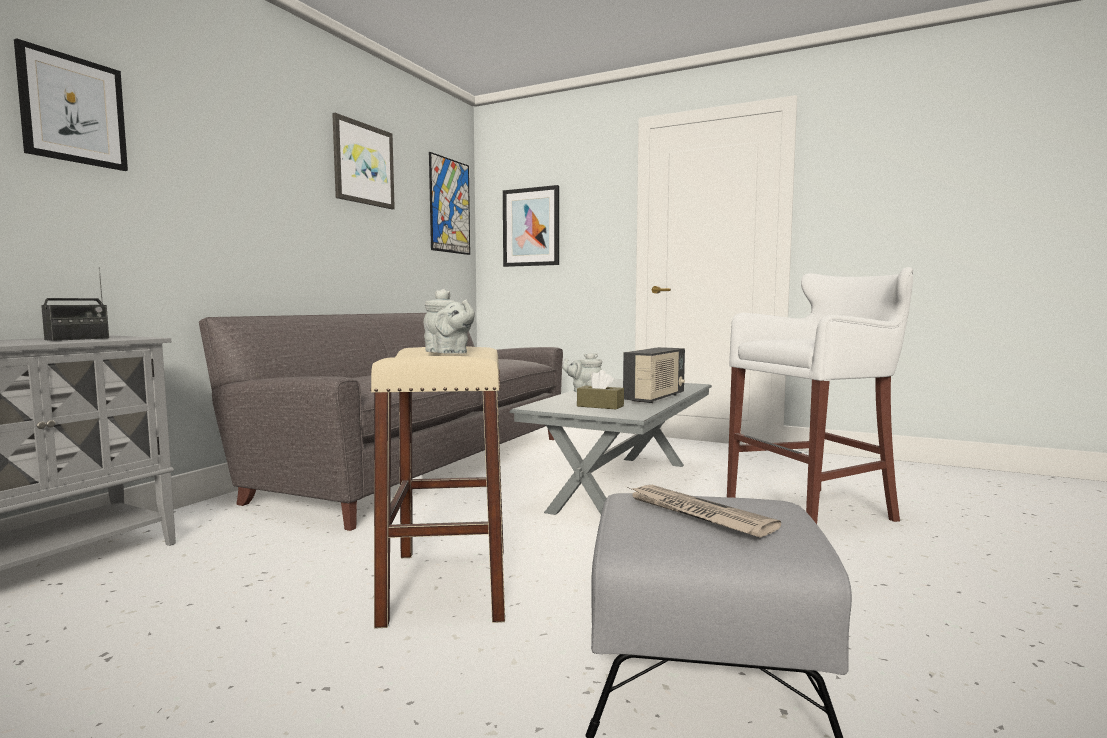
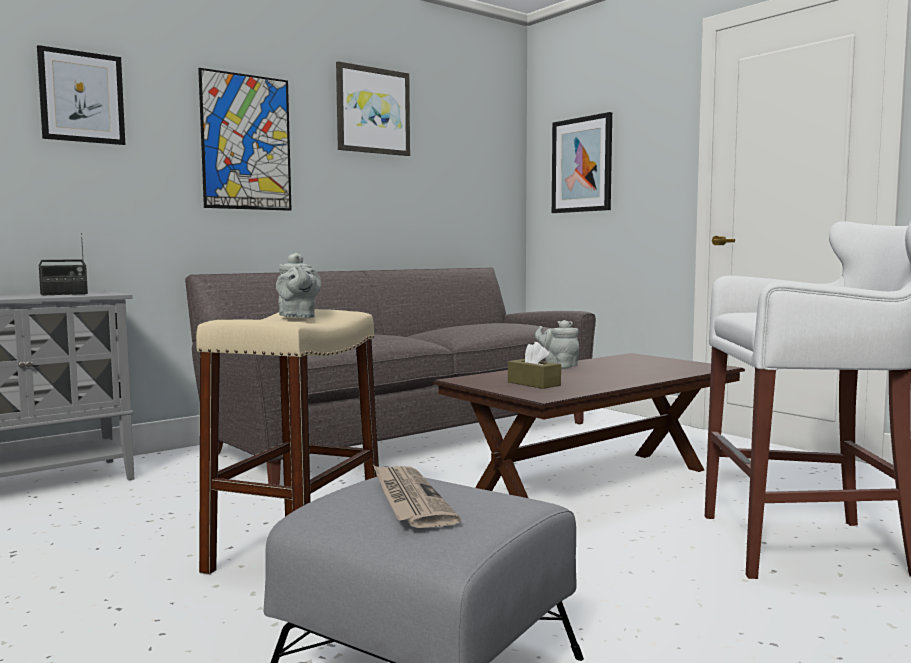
camera: 25 degrees right, 0 degrees up
picture [429,152,470,255] -> picture moved to [198,68,292,211]
grey coffee table [509,379,712,515] -> brown coffee table [432,353,745,498]
radio [623,347,685,403] -> none

